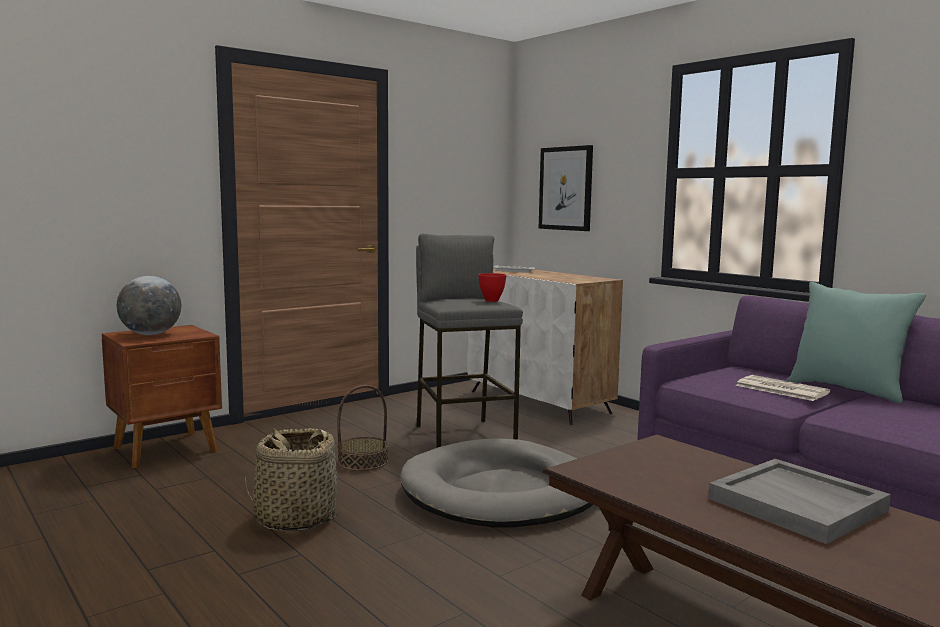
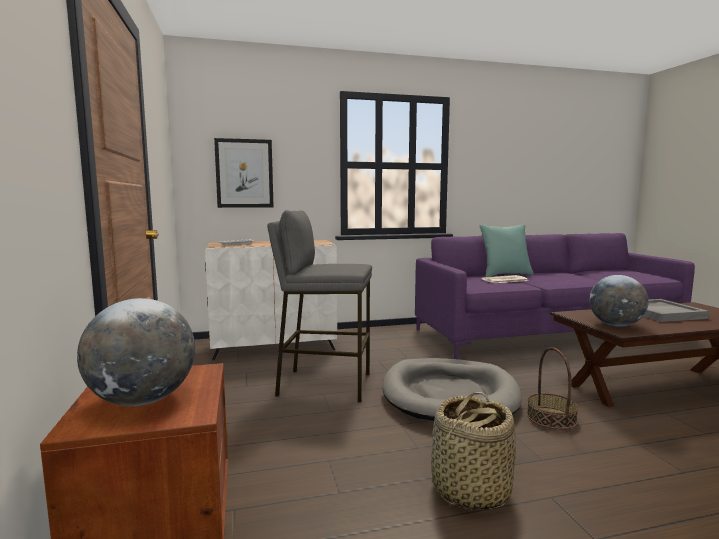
camera: 65 degrees left, 0 degrees up
basket [337,385,388,471] -> basket moved to [527,347,578,430]
red bowl [478,273,506,302] -> none
none -> globe [589,275,649,327]

